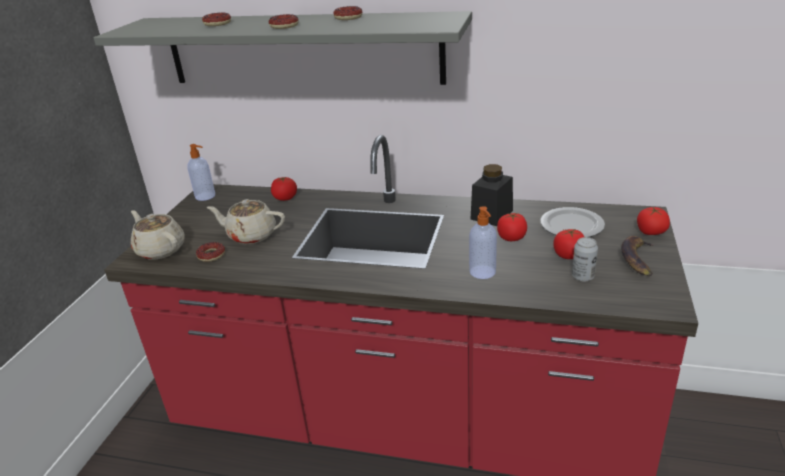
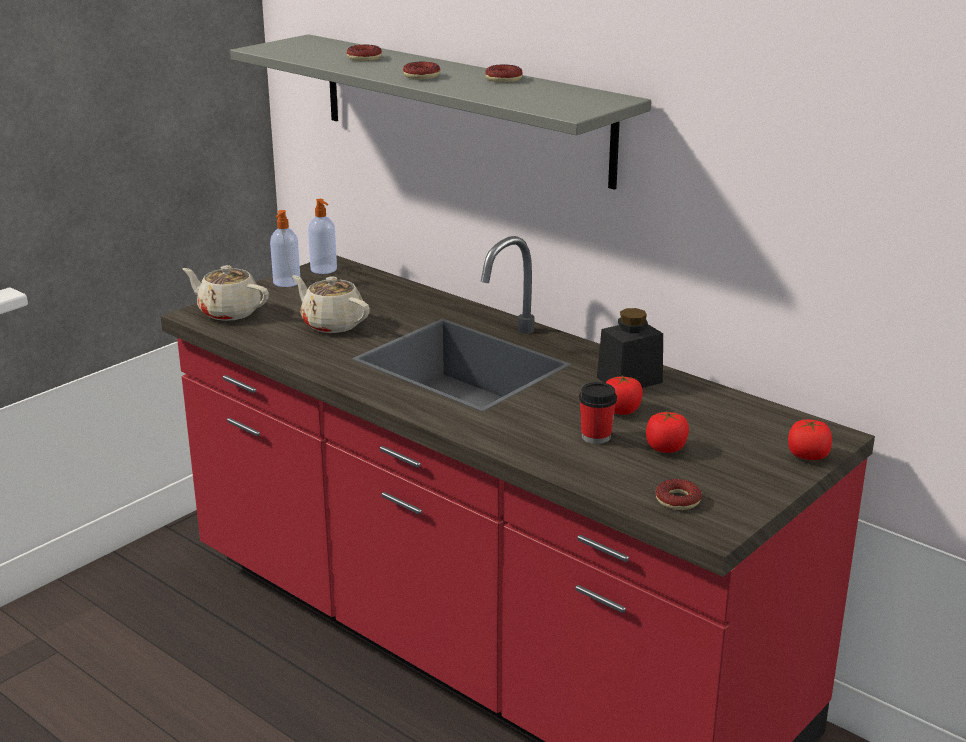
camera: 25 degrees right, 5 degrees down
beige teapot [131,210,185,260] -> beige teapot turned 45 degrees counterclockwise [182,265,269,321]
donut [196,242,225,262] -> donut moved to [656,479,702,510]
tomato [271,177,297,201] -> none
soap dispenser [469,206,497,279] -> soap dispenser moved to [270,210,300,287]
plate [540,207,605,237] -> none
can [572,237,598,282] -> none
banana [621,236,655,276] -> none
none -> cup [579,382,617,444]

